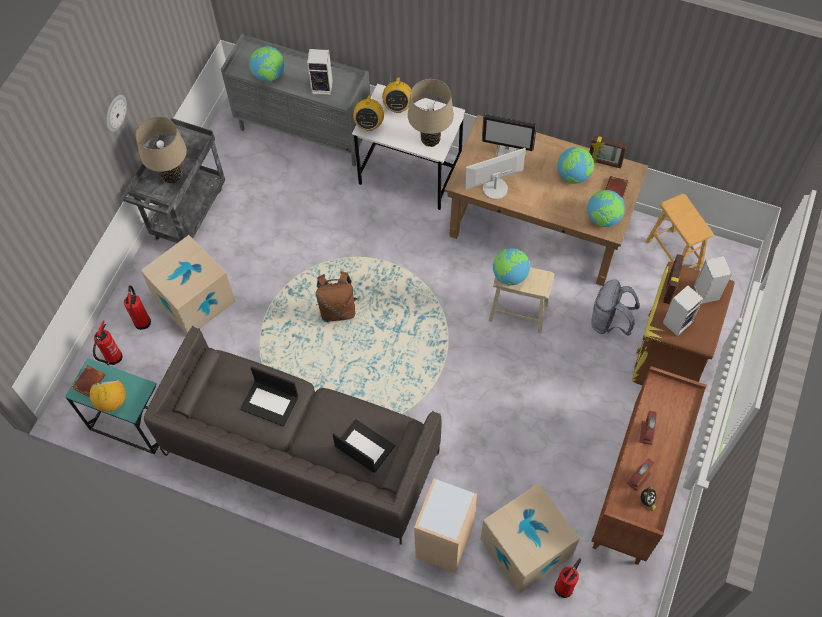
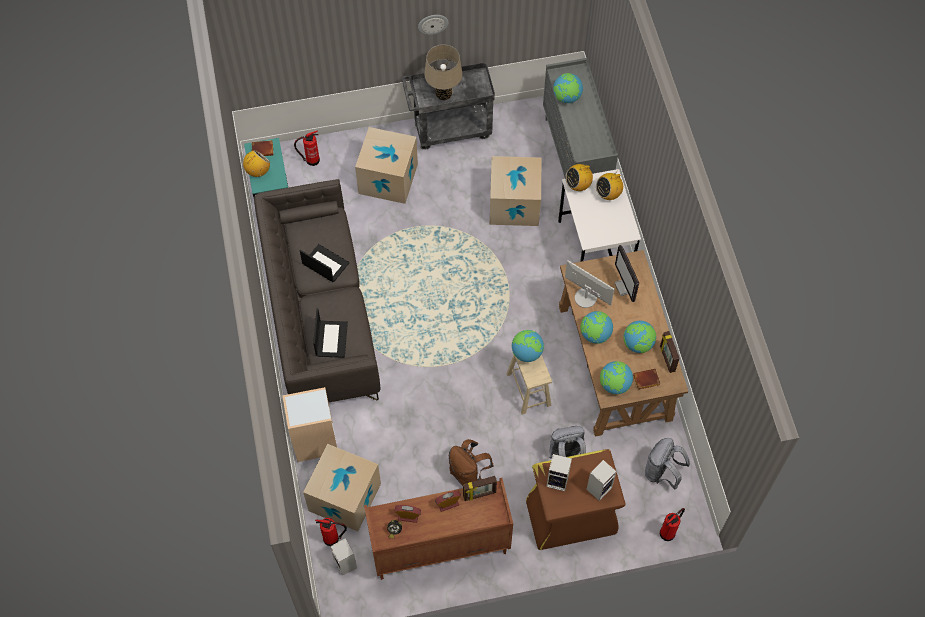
camera: 55 degrees right, 0 degrees up
fire extinguisher [124,285,151,330] -> fire extinguisher moved to [660,508,685,541]
laptop [240,366,298,427] -> laptop turned 135 degrees clockwise [300,244,349,282]
speaker [307,49,333,95] -> speaker moved to [330,538,357,575]
brown backpack [316,271,357,322] -> brown backpack moved to [449,439,494,486]
beige table lamp [408,79,454,147] -> none
brown stool [646,194,714,270] -> grey backpack [645,438,690,490]
picture frame [663,254,684,304] -> picture frame moved to [463,476,497,501]
none -> cardboard box [490,156,541,226]
none -> globe [580,311,613,344]

